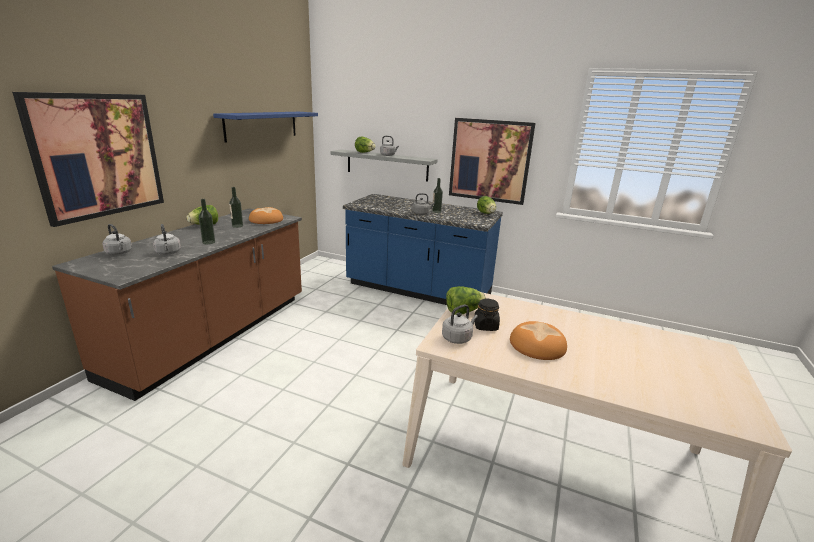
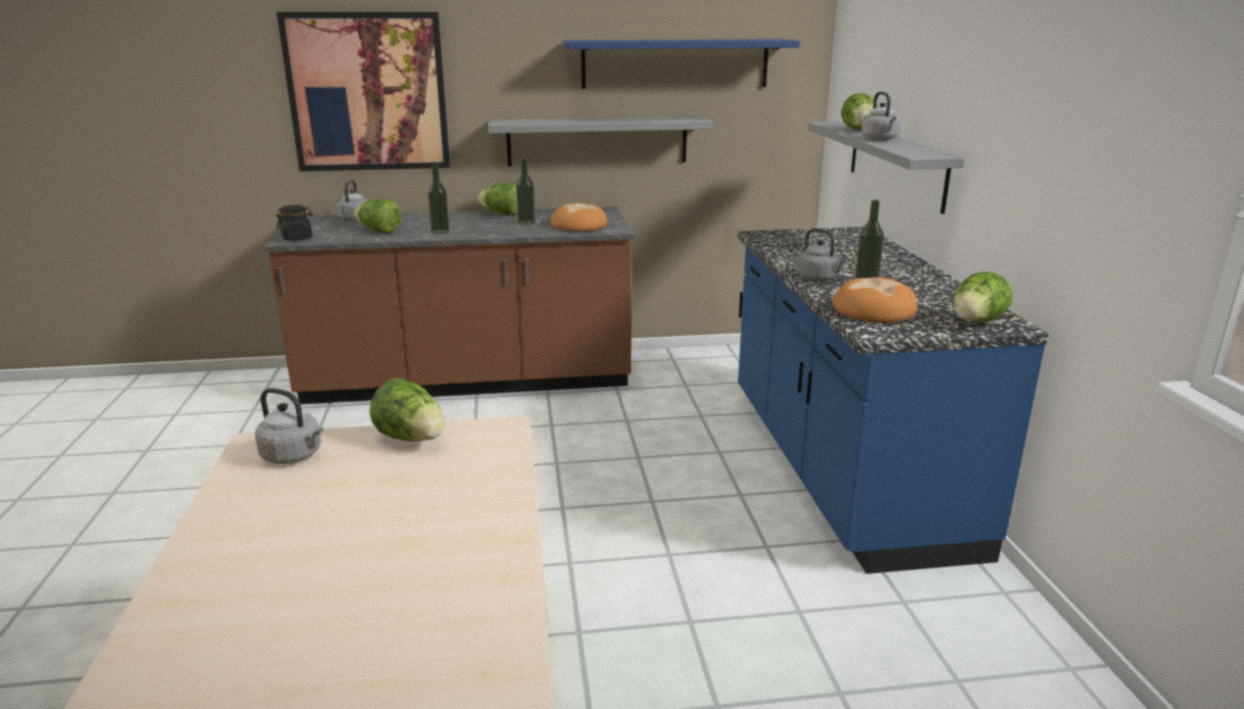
camera: 60 degrees right, 0 degrees up
grey kettle [153,224,181,255] -> lettuce [355,198,401,233]
picture [449,118,536,205] -> none
black jar [475,299,500,331] -> black jar moved to [276,205,313,240]
bread [510,321,567,360] -> bread moved to [832,277,918,322]
none -> grey shelf [488,117,713,166]

